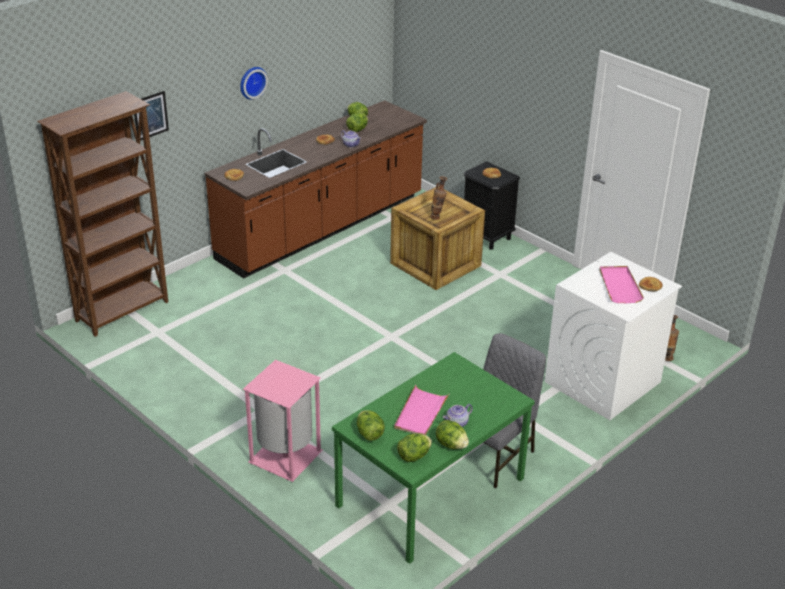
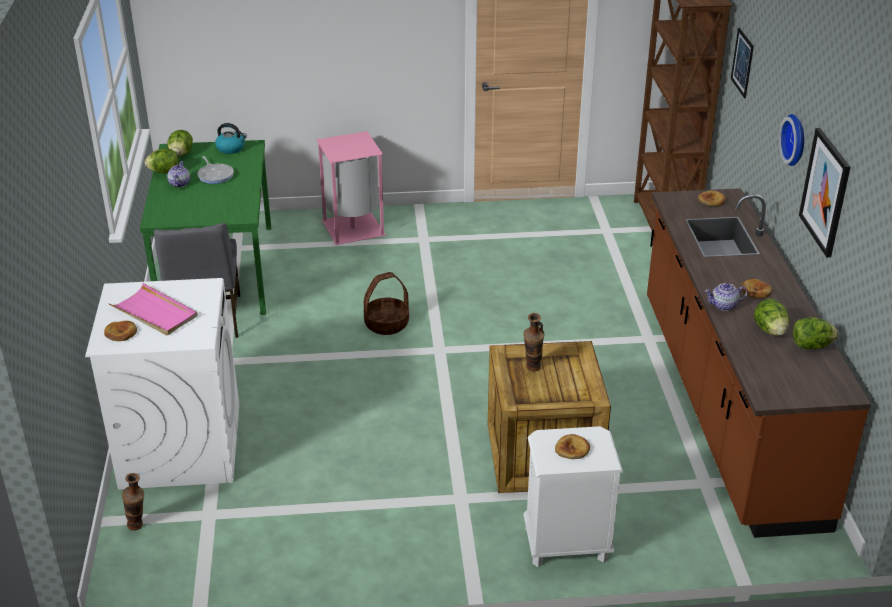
camera: 130 degrees right, 0 degrees up
lettuce [357,410,385,441] -> kettle [215,123,247,154]
pink tray [394,385,449,435] -> frying pan [197,156,234,184]
black nightstand [464,161,520,249] -> white nightstand [524,426,623,567]
none -> basket [364,272,409,335]
none -> picture [799,128,851,257]

